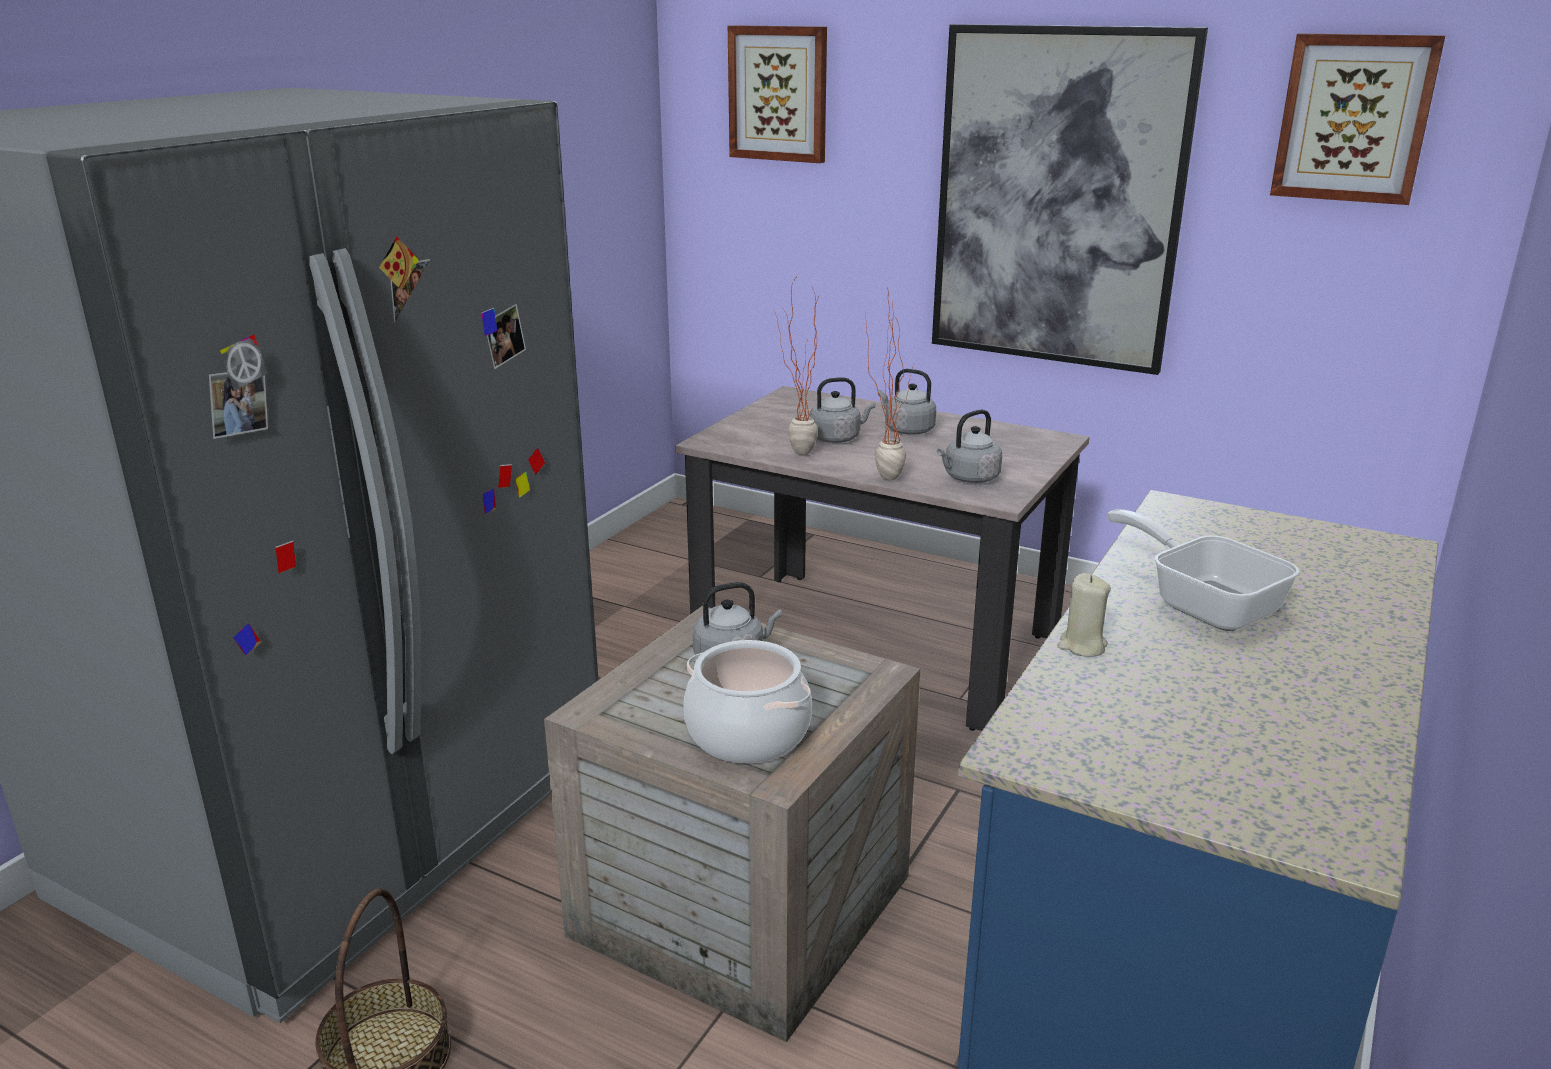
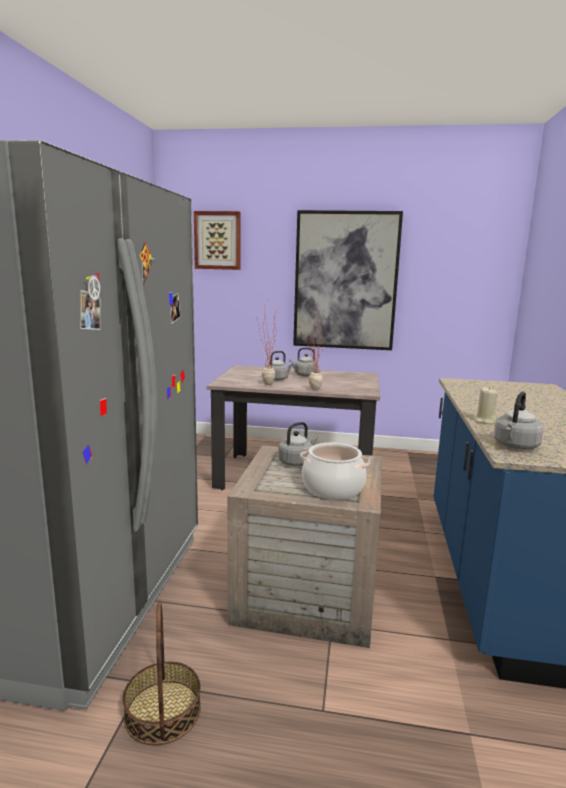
camera: 20 degrees left, 10 degrees down
grey kettle [937,409,1002,483] -> grey kettle moved to [494,392,544,450]
frying pan [1107,509,1300,631] -> none
picture [1270,34,1445,205] -> none

